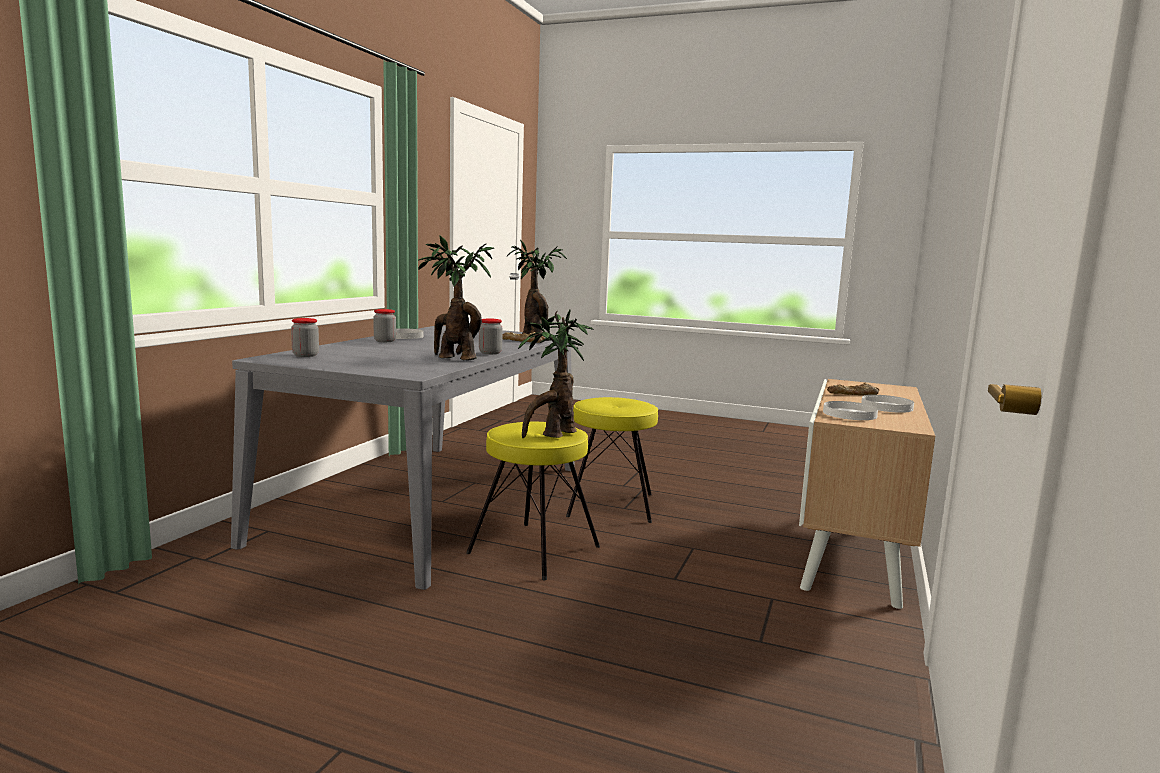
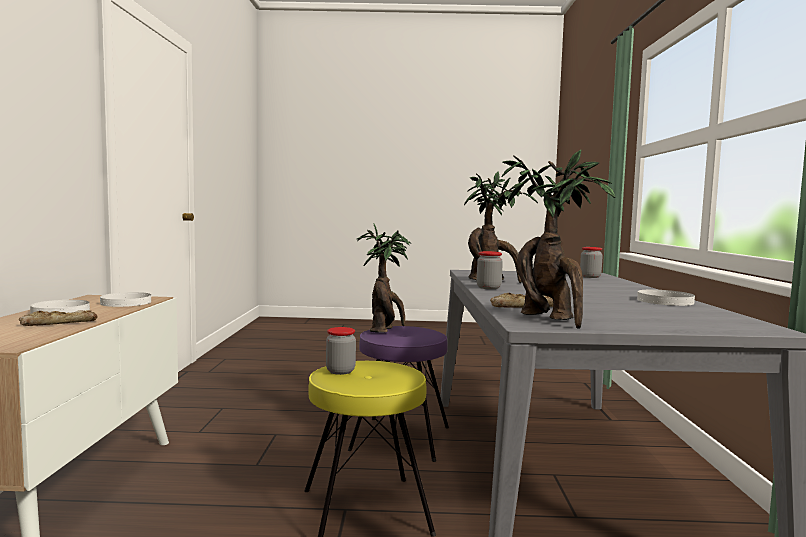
camera: 160 degrees right, 5 degrees down
jar [373,309,396,342] -> jar moved to [326,327,356,375]
yellow stool [466,422,600,580] -> purple stool [348,326,449,462]

